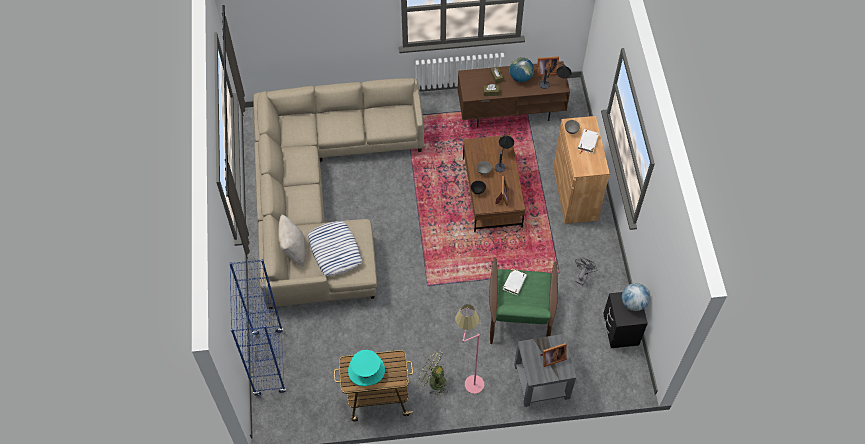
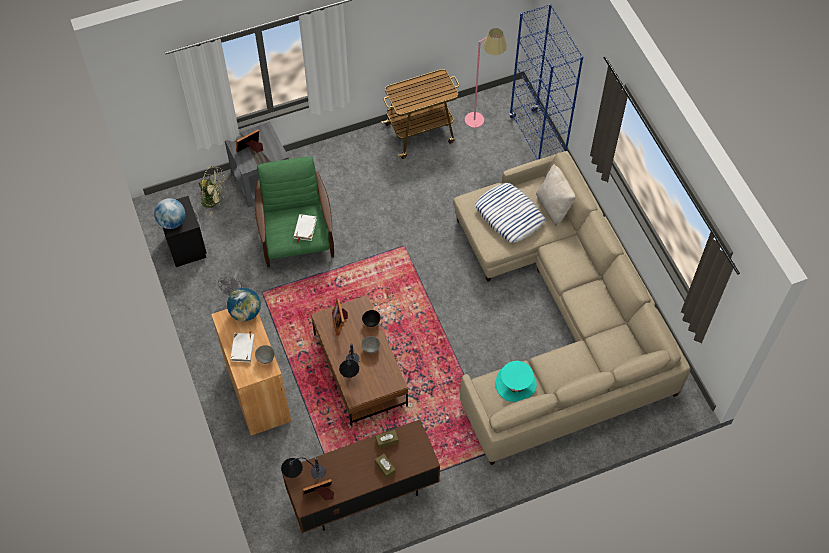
camera: 165 degrees right, 0 degrees up
turquoise hat [348,350,385,386] -> turquoise hat moved to [495,361,537,402]
green fan [418,350,447,396] -> green fan moved to [198,166,226,215]
pink floor lamp [455,304,484,394] -> pink floor lamp moved to [465,28,507,128]
globe [509,57,534,82] -> globe moved to [227,288,261,322]

